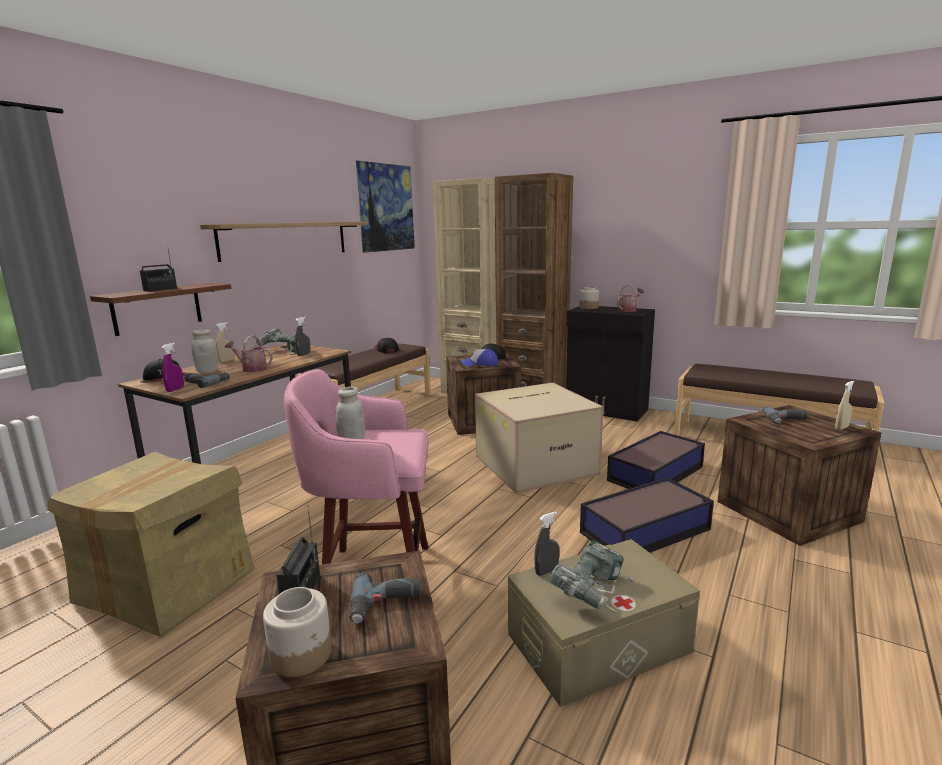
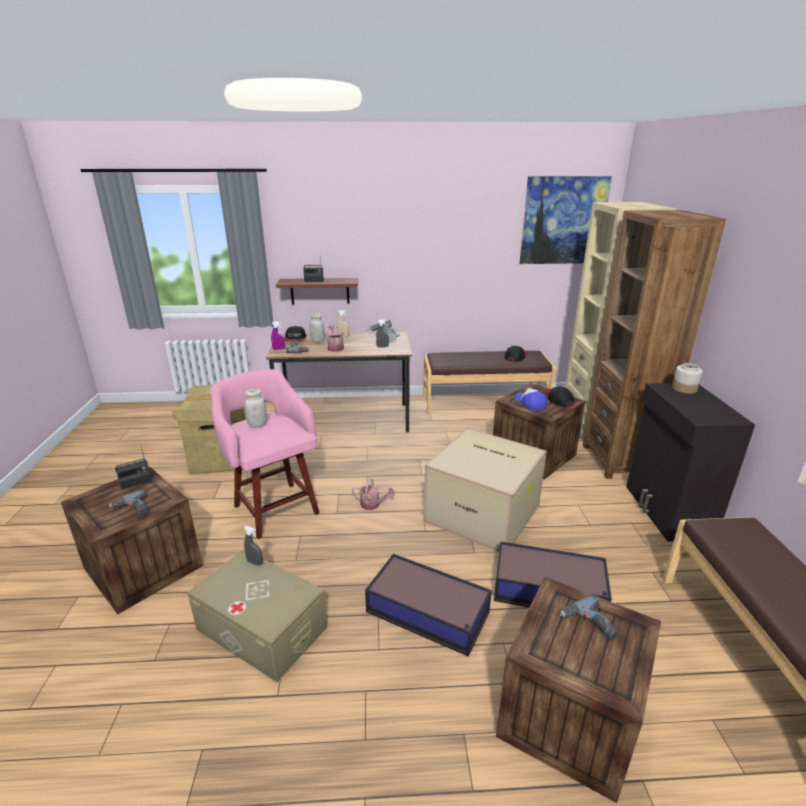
camera: 55 degrees right, 10 degrees up
shelf [200,222,368,262] -> none
jar [263,587,332,677] -> none
power drill [550,541,634,613] -> none
watering can [617,285,644,312] -> watering can moved to [352,479,395,510]
beige spray bottle [835,381,855,430] -> none

